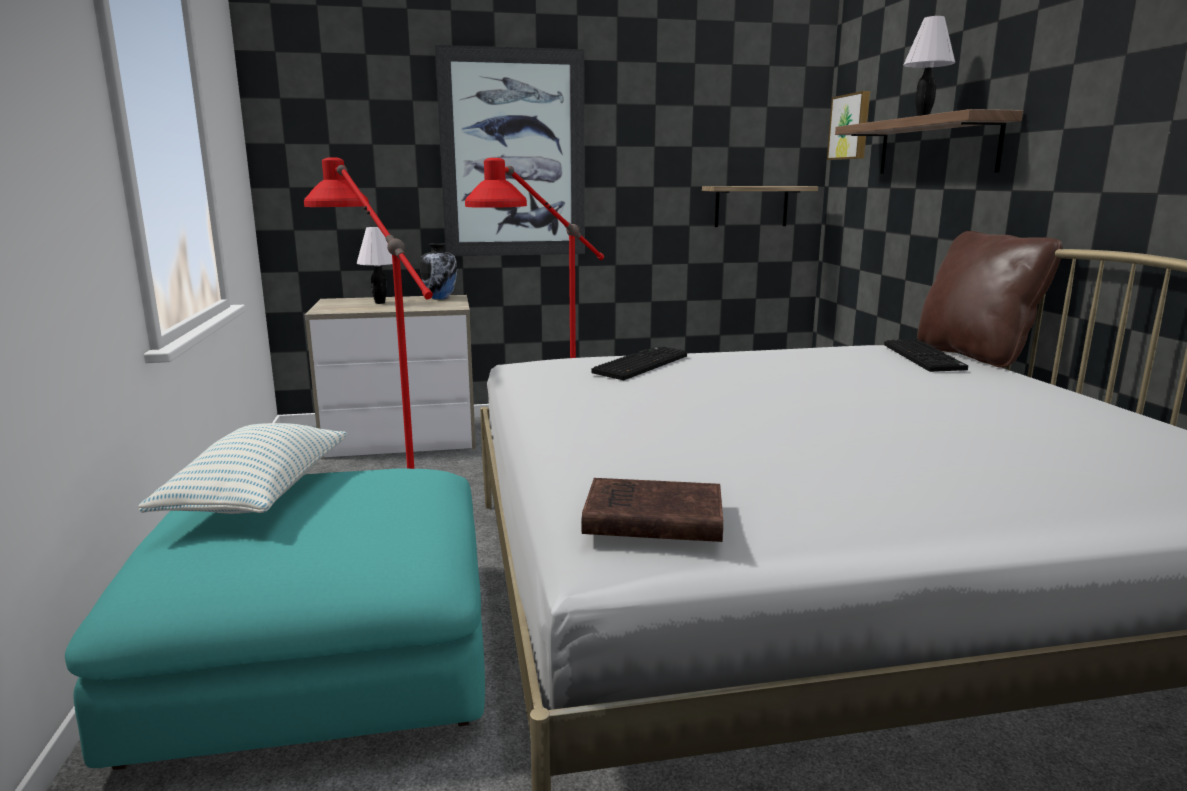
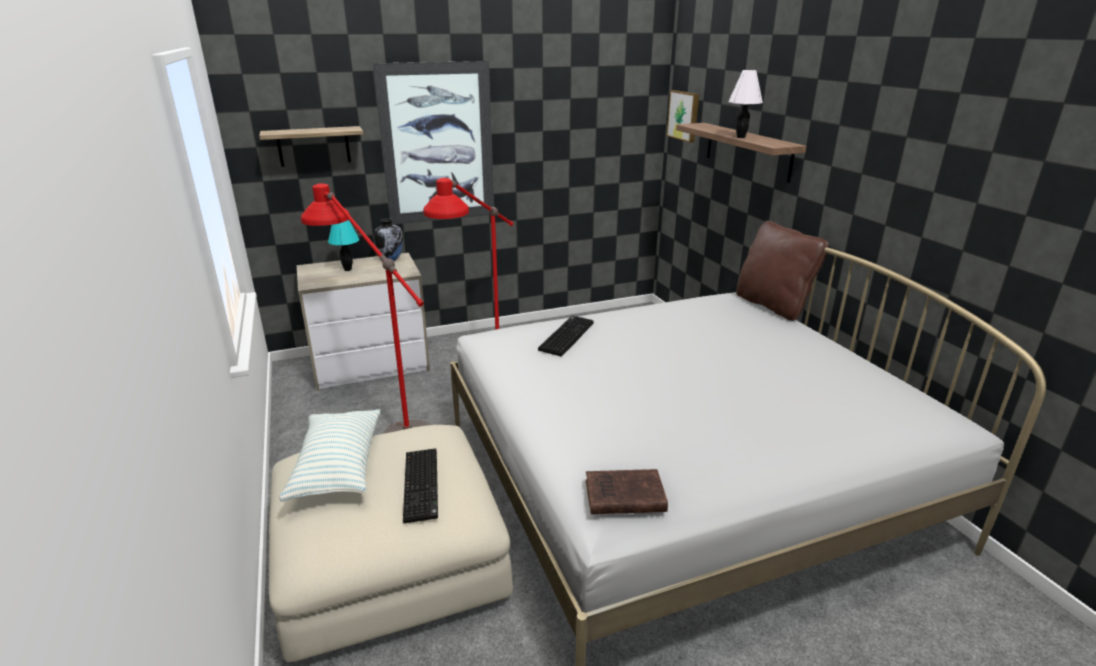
camera: 10 degrees left, 10 degrees up
turquoise ottoman [65,469,485,770] -> beige ottoman [269,425,513,662]
white table lamp [357,227,393,304] -> turquoise table lamp [328,220,359,271]
shelf [702,186,818,227] -> shelf moved to [259,126,363,167]
keyboard [884,339,968,372] -> keyboard moved to [403,448,438,523]

